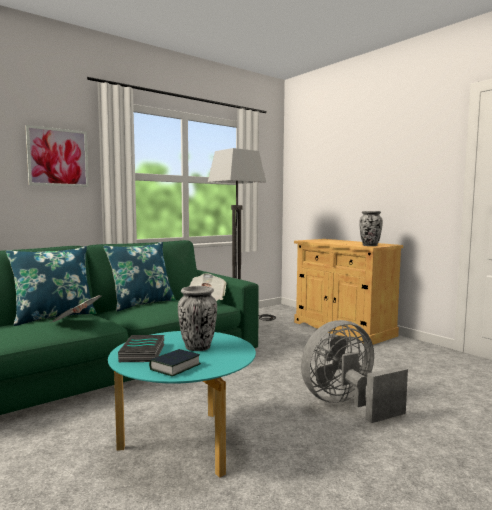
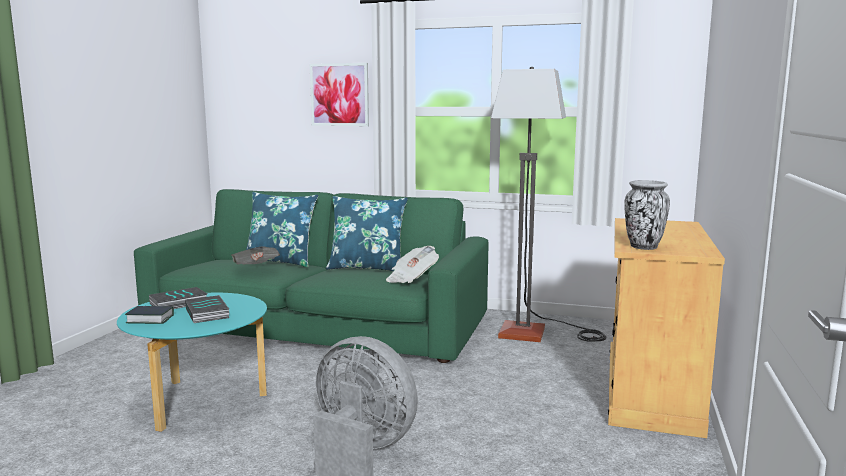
camera: 55 degrees right, 5 degrees up
vase [178,286,217,351] -> book [185,295,230,323]

